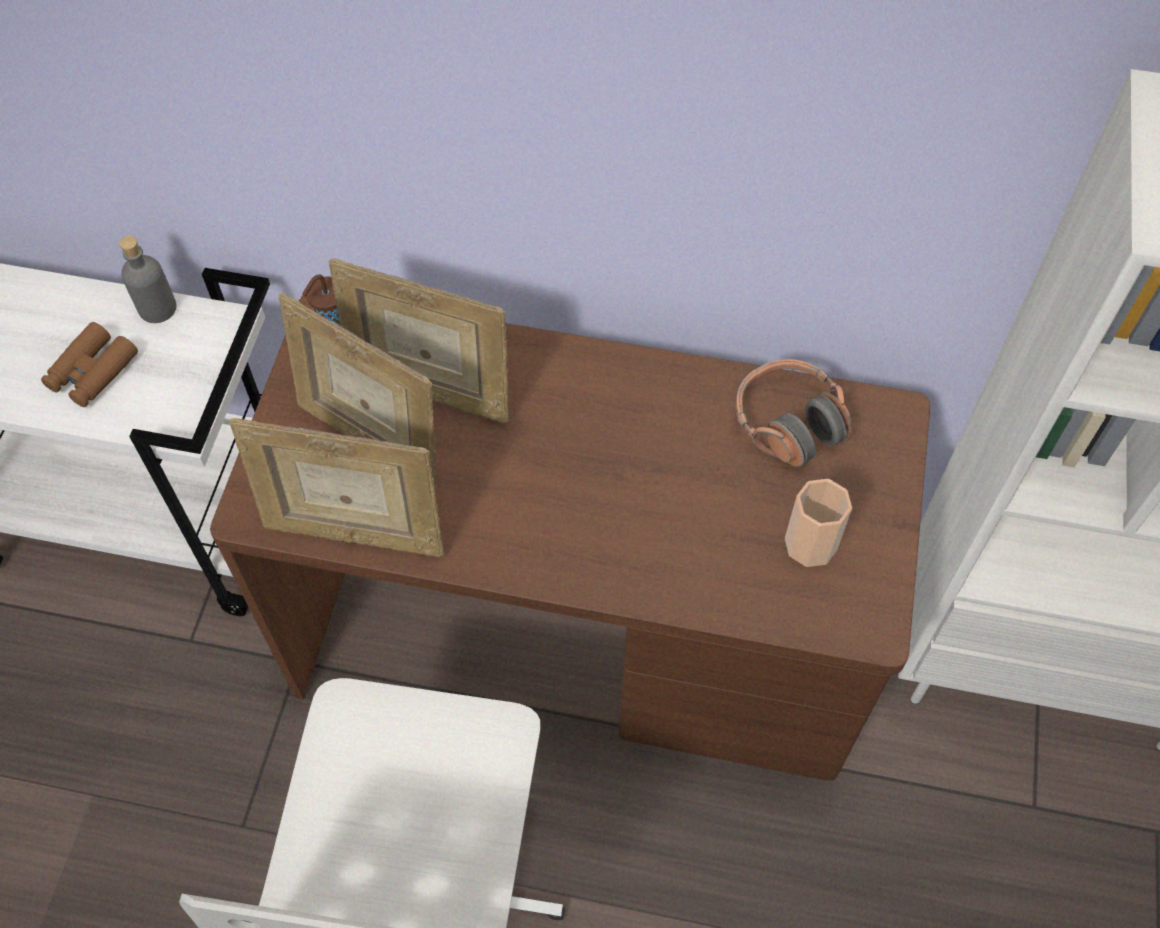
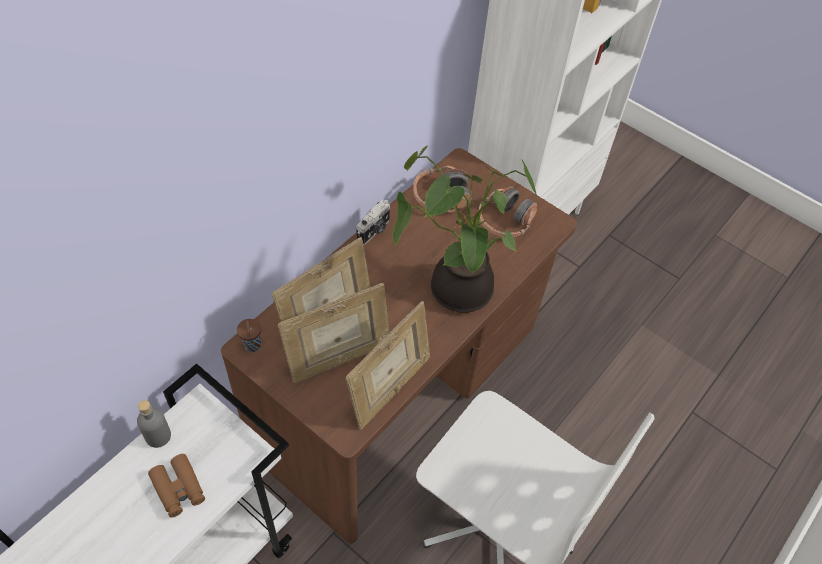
camera: 65 degrees left, 5 degrees down
cup [785,479,852,567] -> headphones [479,186,537,238]
none -> camera [357,200,390,245]
none -> potted plant [392,145,539,313]

